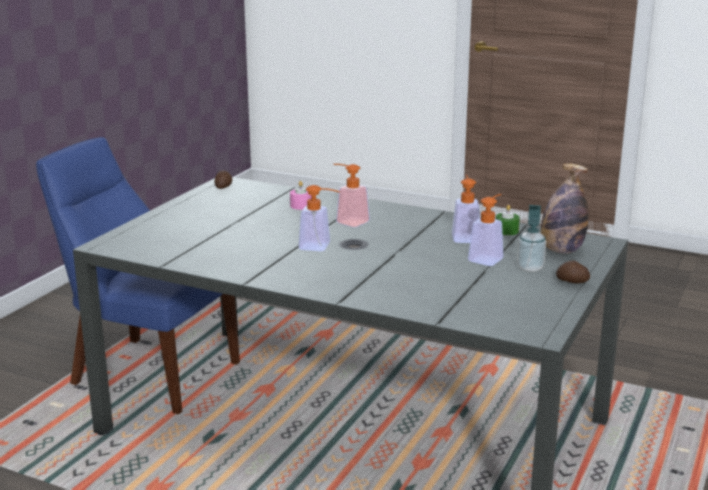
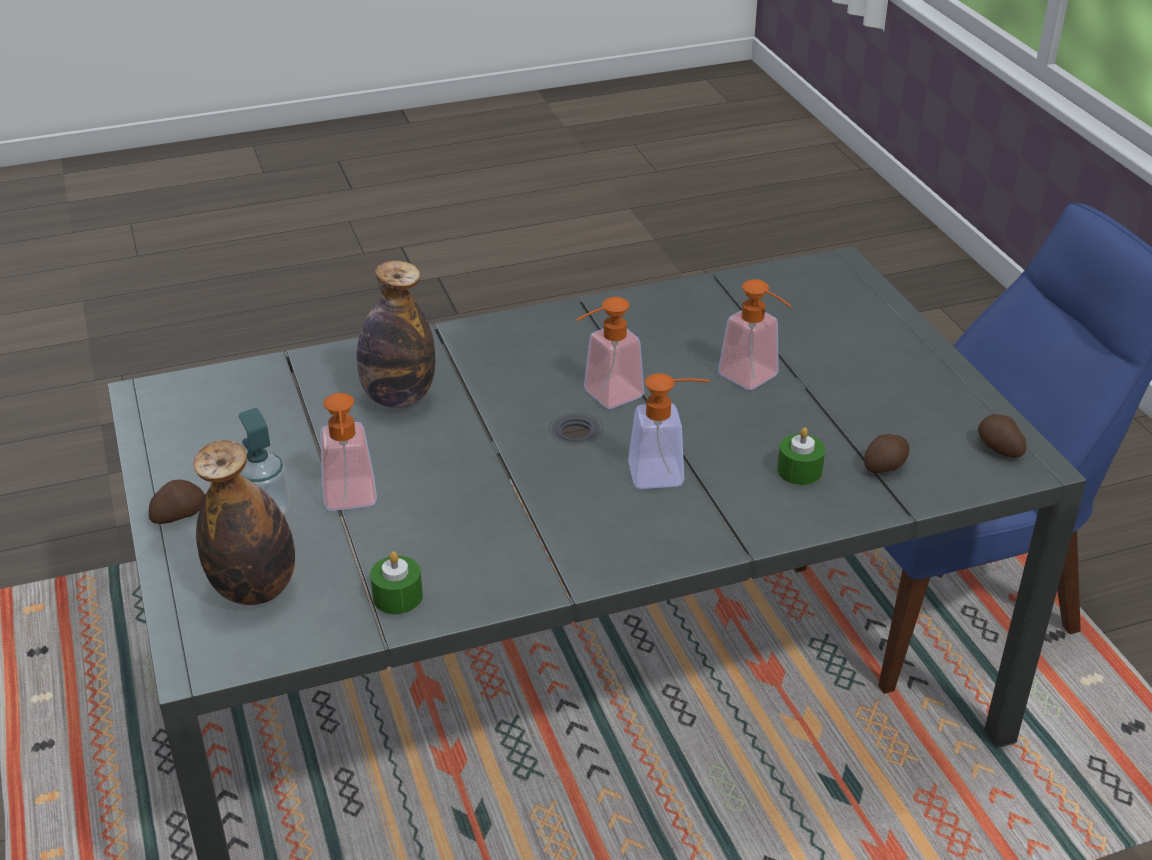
camera: 135 degrees right, 15 degrees up
pink candle [290,181,311,210] -> green candle [777,427,825,485]
soap dispenser [452,175,480,243] -> soap dispenser moved to [718,279,791,390]
none -> bottle [357,261,435,408]
none -> potato [864,434,909,473]

